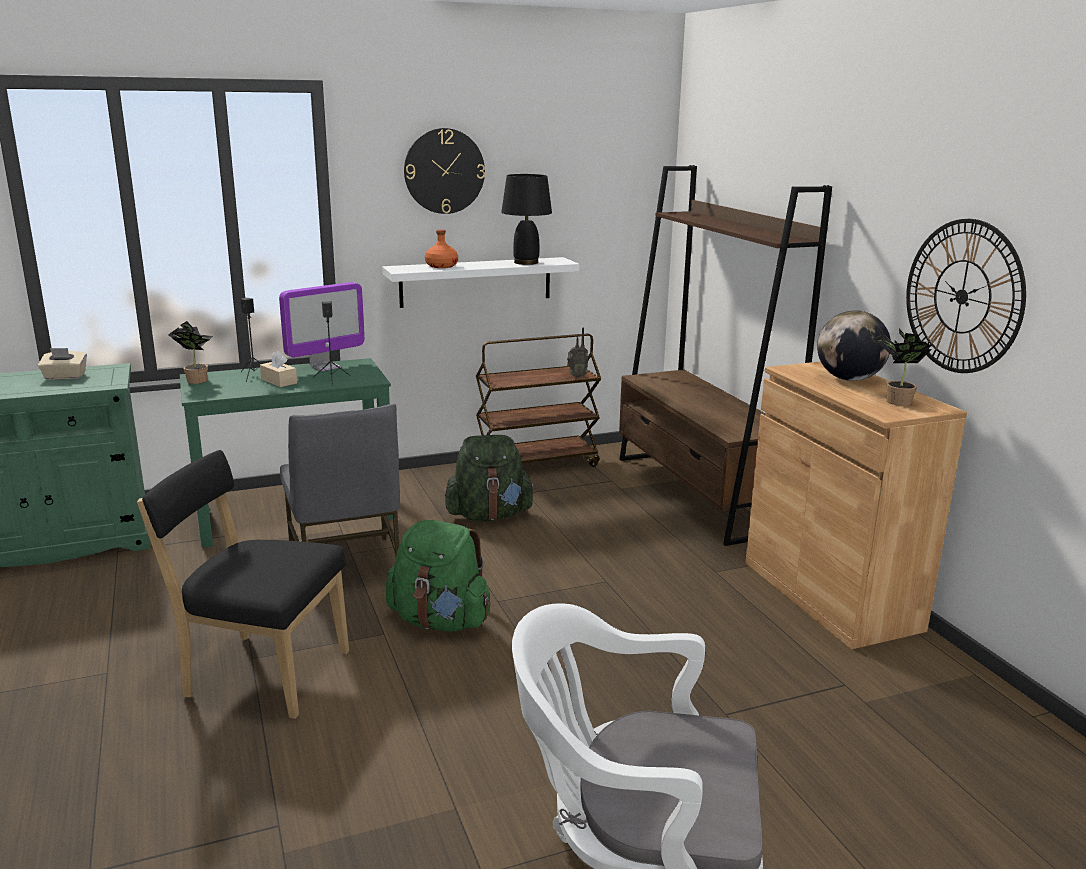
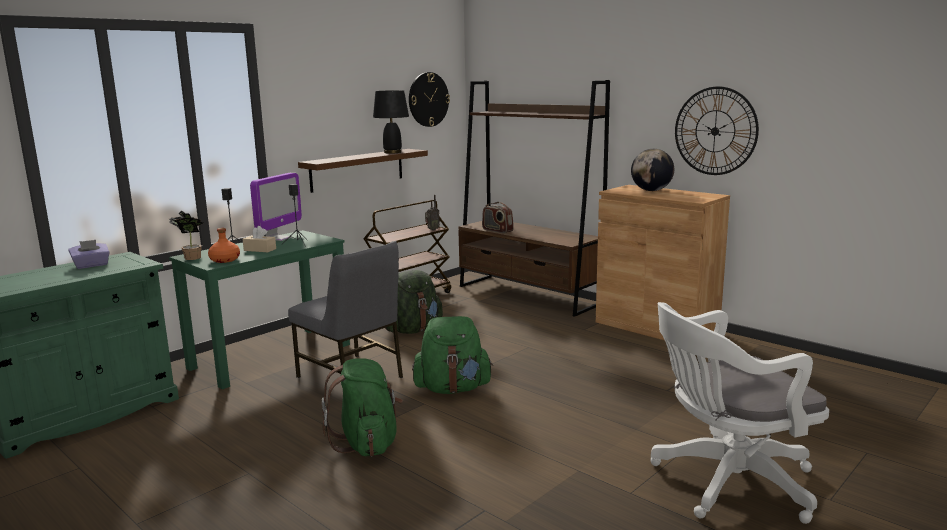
camera: 25 degrees left, 5 degrees down
beige tissue box [38,348,87,380] -> purple tissue box [69,240,110,269]
black chair [137,450,349,719] -> green backpack [322,358,403,457]
white shelf [382,257,579,308] -> brown shelf [298,149,428,193]
wall clock [404,128,485,214] -> wall clock moved to [409,72,450,127]
orange bottle [425,229,458,268] -> orange bottle moved to [208,228,240,263]
potted plant [873,328,932,406] -> none
none -> radio [482,202,514,233]

